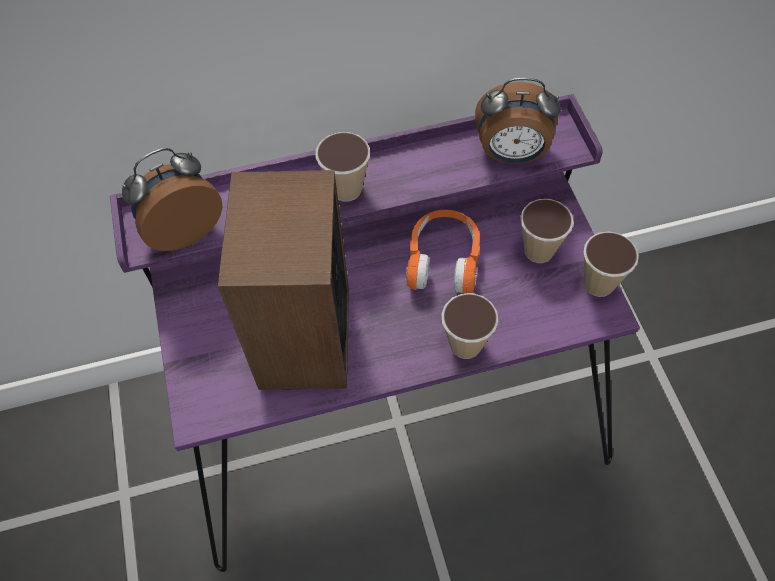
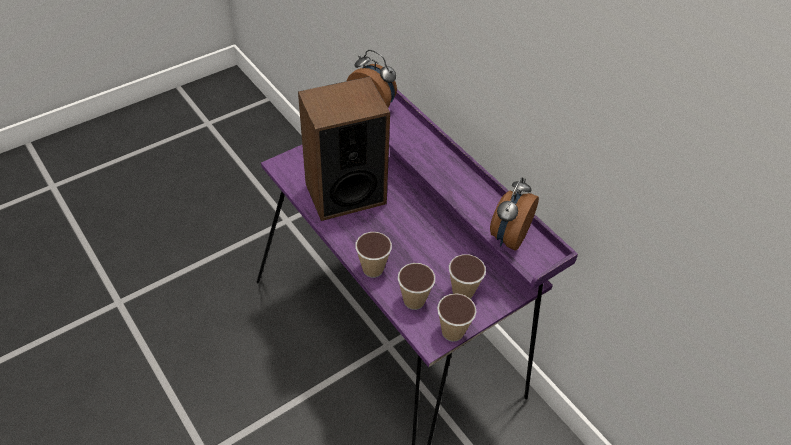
camera: 65 degrees right, 10 degrees down
cup [315,132,370,202] -> cup moved to [398,263,435,310]
orange headphones [406,209,480,294] -> none
alarm clock [475,78,561,164] -> alarm clock turned 45 degrees clockwise [490,178,539,251]

